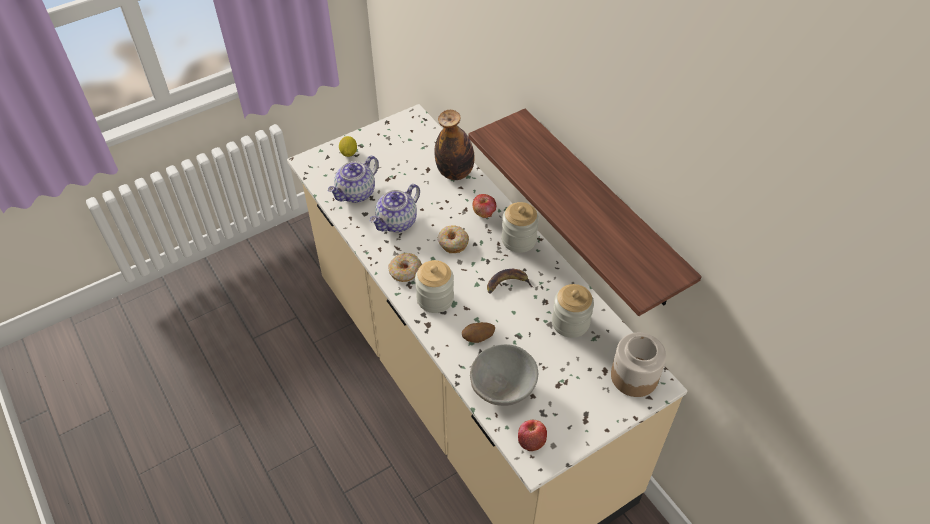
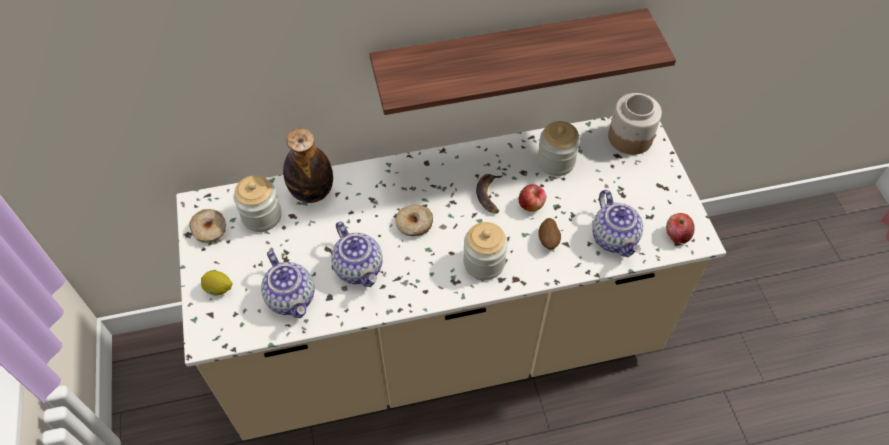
camera: 70 degrees left, 5 degrees up
donut [388,253,421,282] -> donut moved to [189,209,226,243]
grey bowl [470,344,538,406] -> teapot [592,190,643,257]
apple [472,194,496,218] -> apple moved to [519,184,546,212]
jar [502,202,539,253] -> jar moved to [234,175,282,232]

